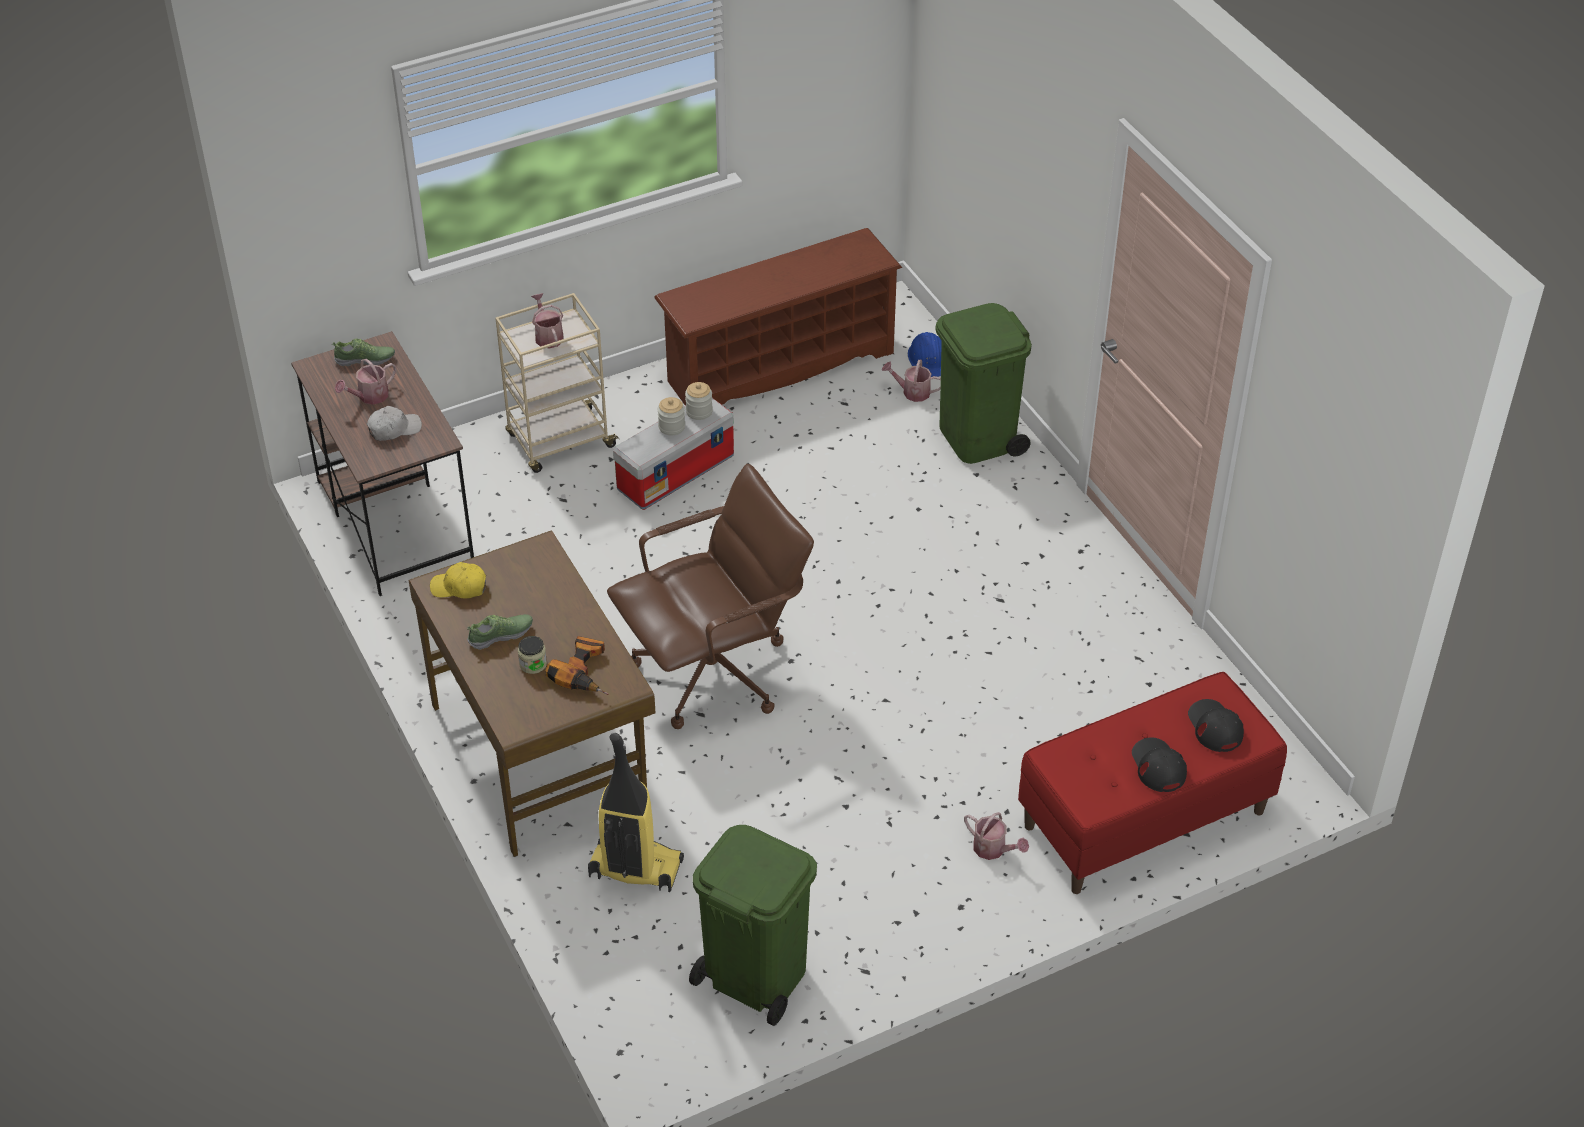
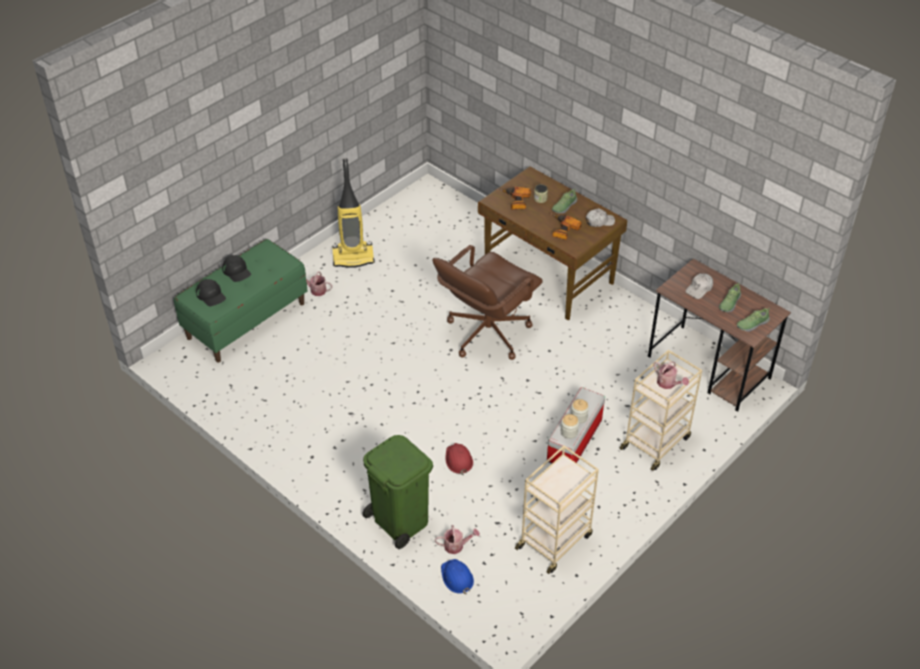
camera: 160 degrees right, 0 degrees up
watering can [335,358,397,405] -> shoe [719,283,741,312]
yellow cap [430,562,486,599] -> white cap [586,208,615,227]
vacuum cleaner [588,733,684,892] -> vacuum cleaner moved to [332,158,375,268]
brown shoe rack [654,228,902,406] -> beige cart [515,446,599,574]
green trash can [689,825,817,1026] -> none
red bench [1018,672,1287,894] -> green bench [174,239,307,362]
none -> red hard hat [446,443,473,475]
none -> power drill [550,213,582,240]

